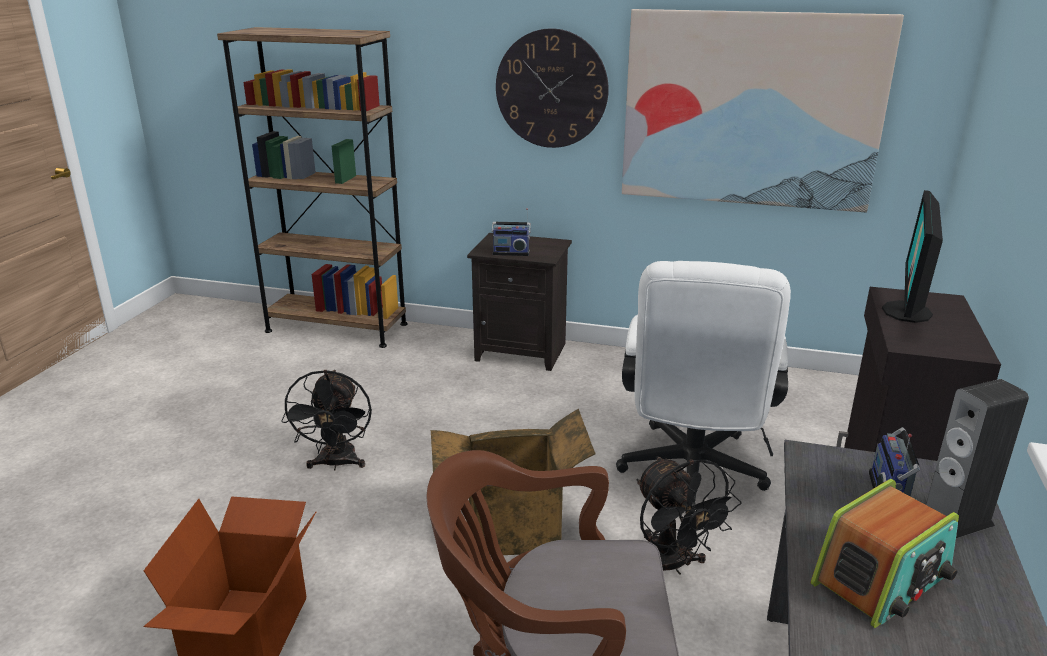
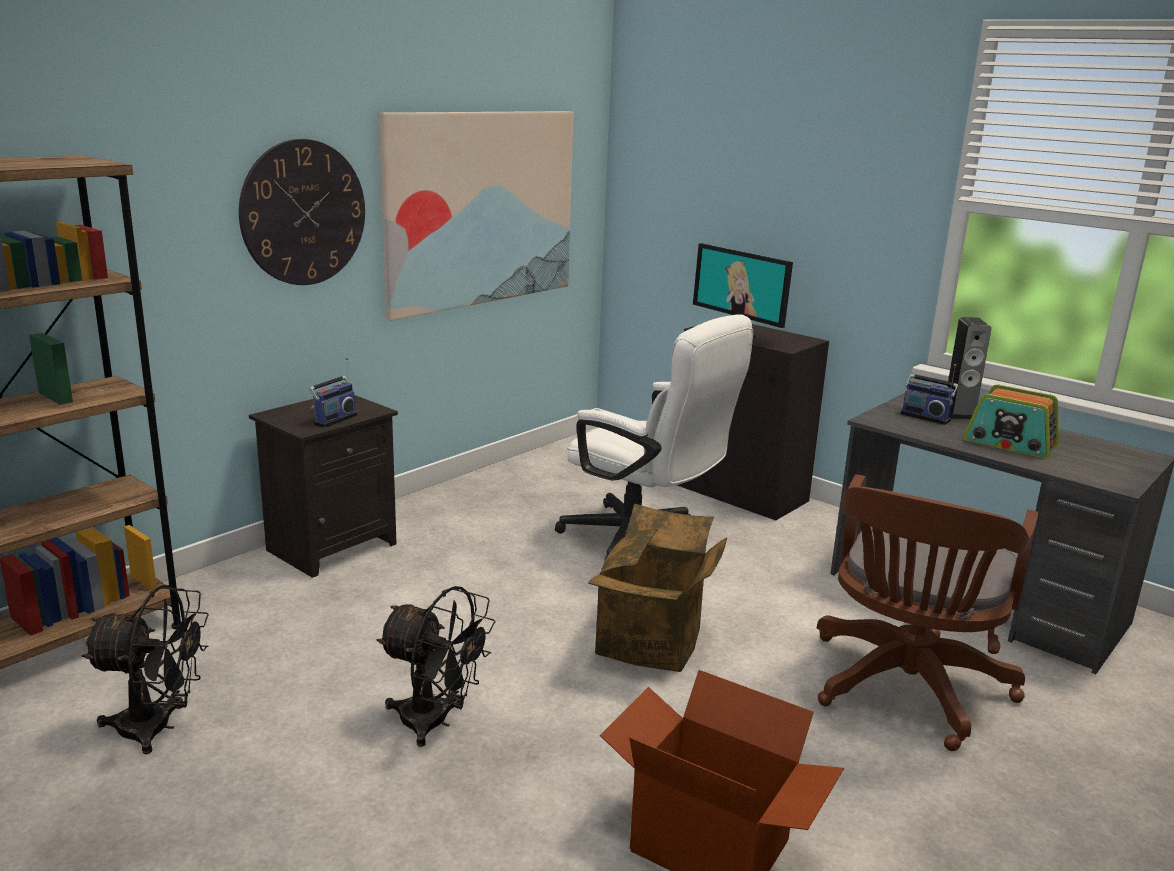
camera: 65 degrees left, 5 degrees down
black fan [637,456,742,575] -> black fan moved to [81,585,209,754]
radio [811,479,959,628] -> radio turned 135 degrees clockwise [963,384,1059,458]

